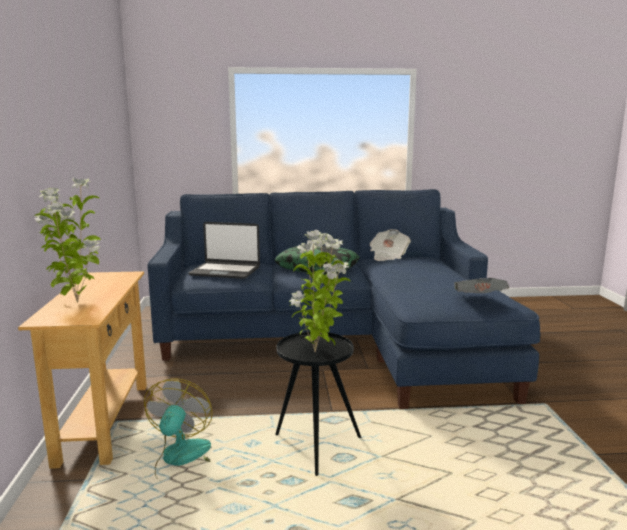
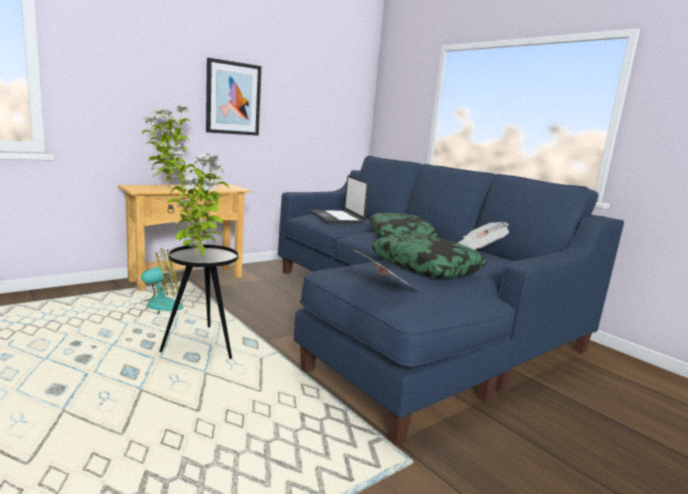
camera: 55 degrees right, 0 degrees up
none -> picture [206,58,261,136]
none -> pillow [371,233,486,278]

